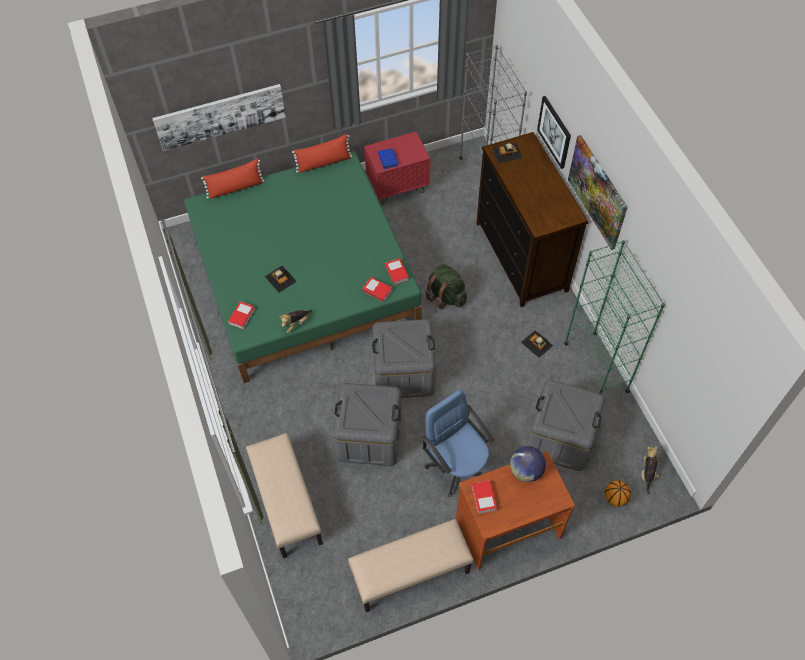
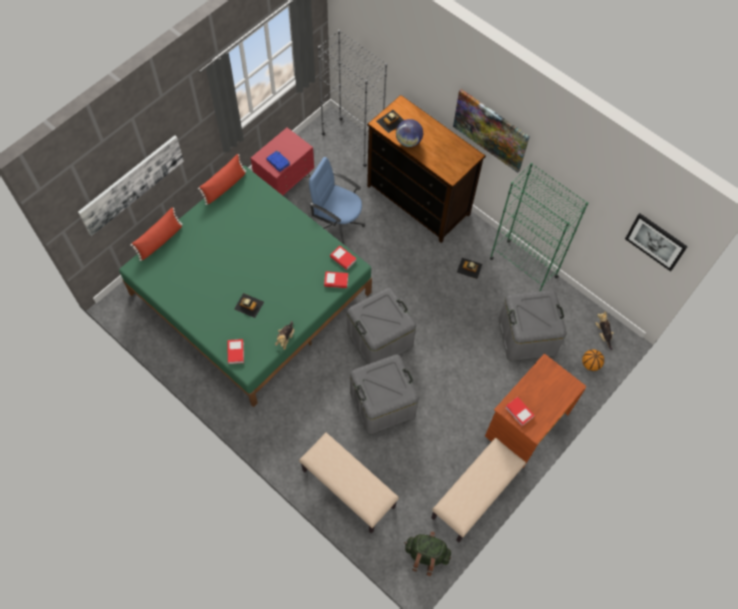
camera: 30 degrees left, 5 degrees up
blue office chair [421,390,495,497] -> blue office chair moved to [309,157,365,244]
green backpack [425,264,467,309] -> green backpack moved to [404,531,451,576]
globe [510,446,546,482] -> globe moved to [396,119,423,147]
picture [537,96,571,169] -> picture moved to [625,213,688,272]

